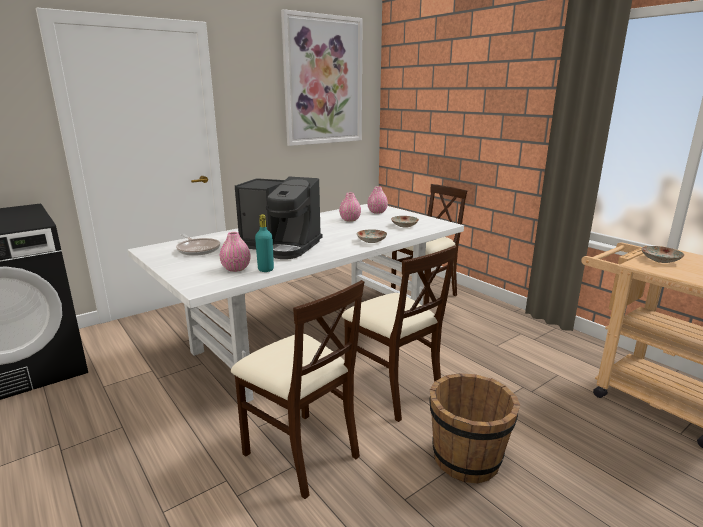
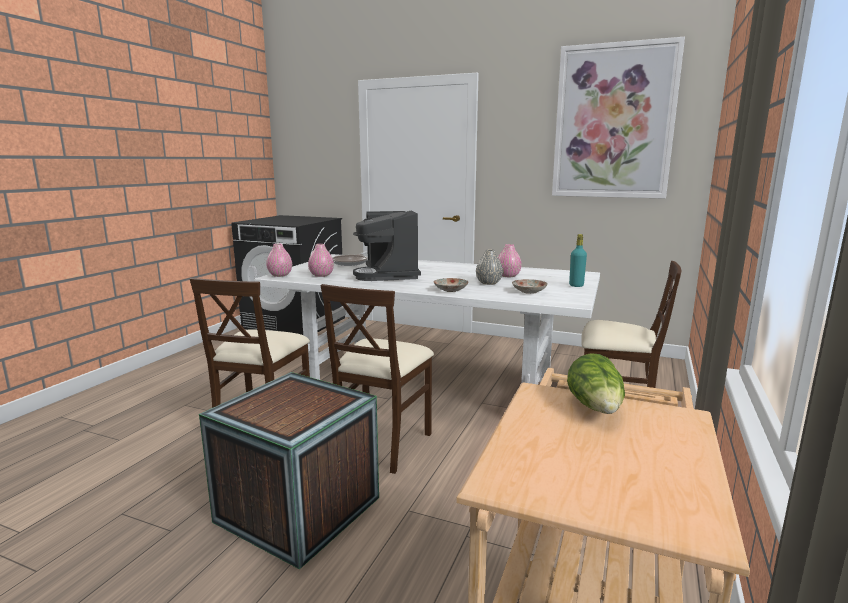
camera: 60 degrees right, 5 degrees down
turquoise bottle [255,214,274,272] -> turquoise bottle moved to [569,234,587,287]
pink vase [367,186,388,214] -> pink vase moved to [266,244,292,277]
brown bucket [430,373,520,484] -> crate [199,372,379,569]
plate [641,246,684,263] -> lettuce [567,353,625,414]
none -> grey vase [476,249,503,285]

